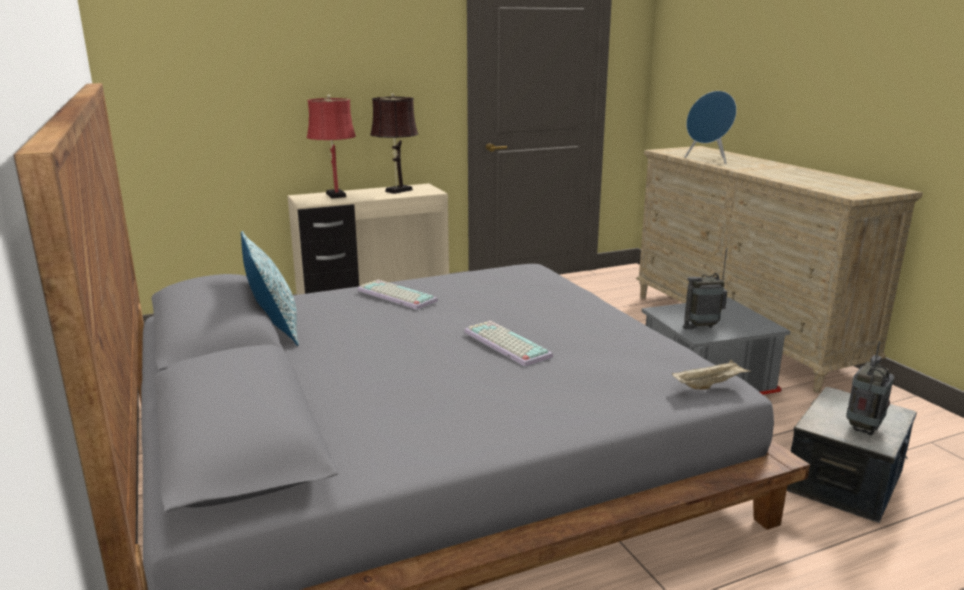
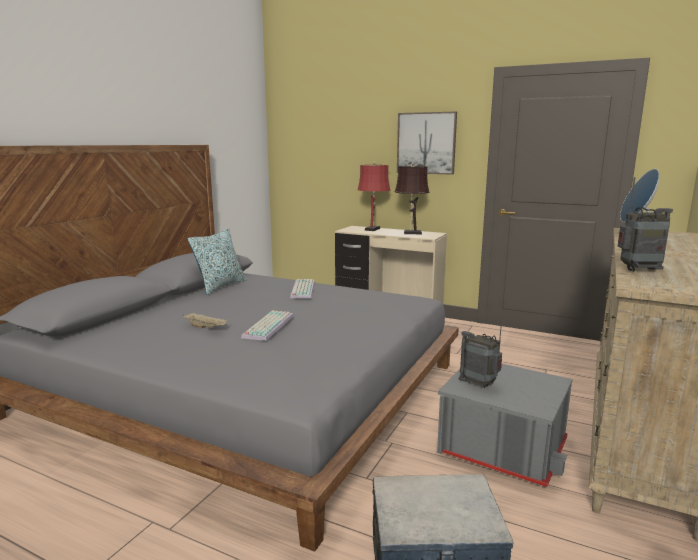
camera: 50 degrees right, 5 degrees down
beige tray [672,360,751,390] -> beige tray moved to [183,313,228,329]
radio [846,341,894,435] -> radio moved to [618,177,673,272]
none -> picture [397,112,457,175]

